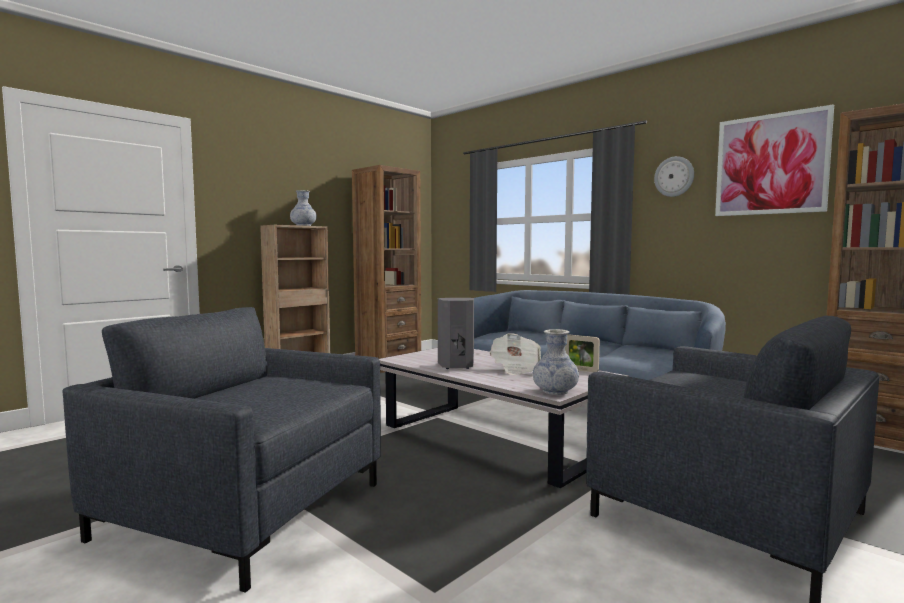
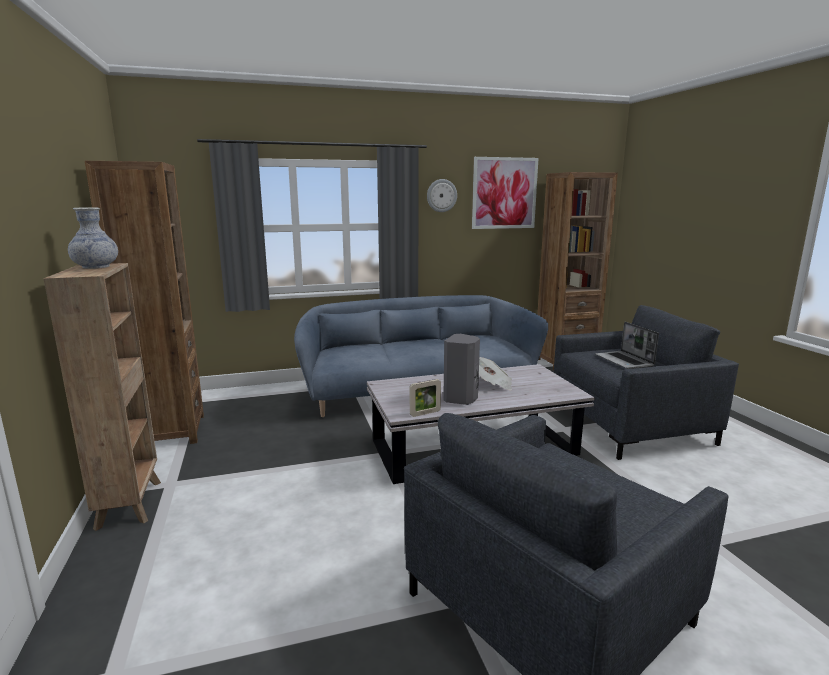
camera: 60 degrees left, 10 degrees up
vase [533,329,579,395] -> none
picture frame [565,335,600,372] -> picture frame moved to [410,379,441,417]
none -> laptop [595,322,659,369]

